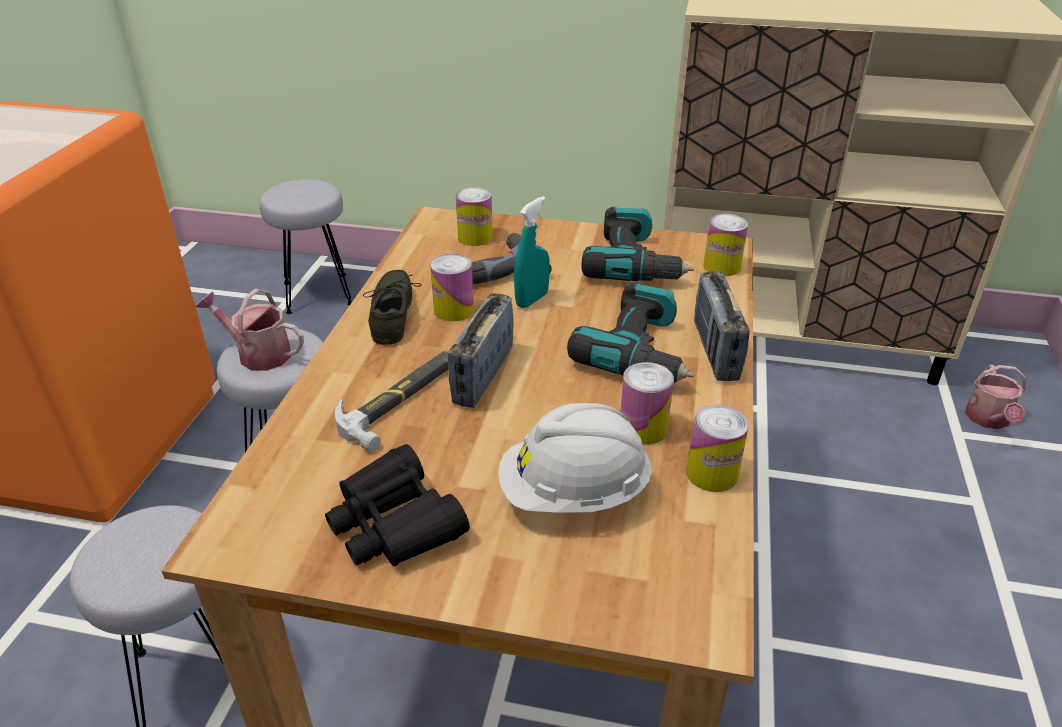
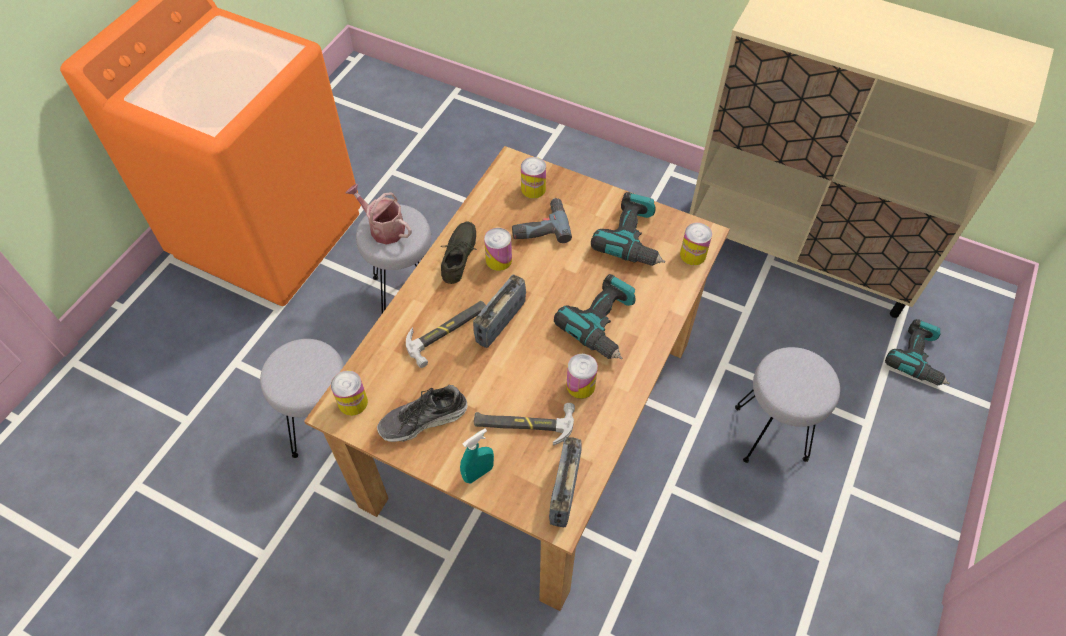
camera: 15 degrees right, 20 degrees up
grey stool [260,179,352,314] -> grey stool moved to [735,347,840,463]
black binoculars [325,444,470,566] -> shoe [377,385,467,442]
white hard hat [498,403,652,513] -> hammer [474,403,575,445]
turquoise spray bottle [514,196,550,308] -> turquoise spray bottle moved to [460,428,494,484]
can [686,404,749,492] -> can moved to [331,370,368,416]
radio [694,271,750,381] -> radio moved to [549,437,582,527]
watering can [965,365,1026,429] -> power drill [885,319,950,385]

